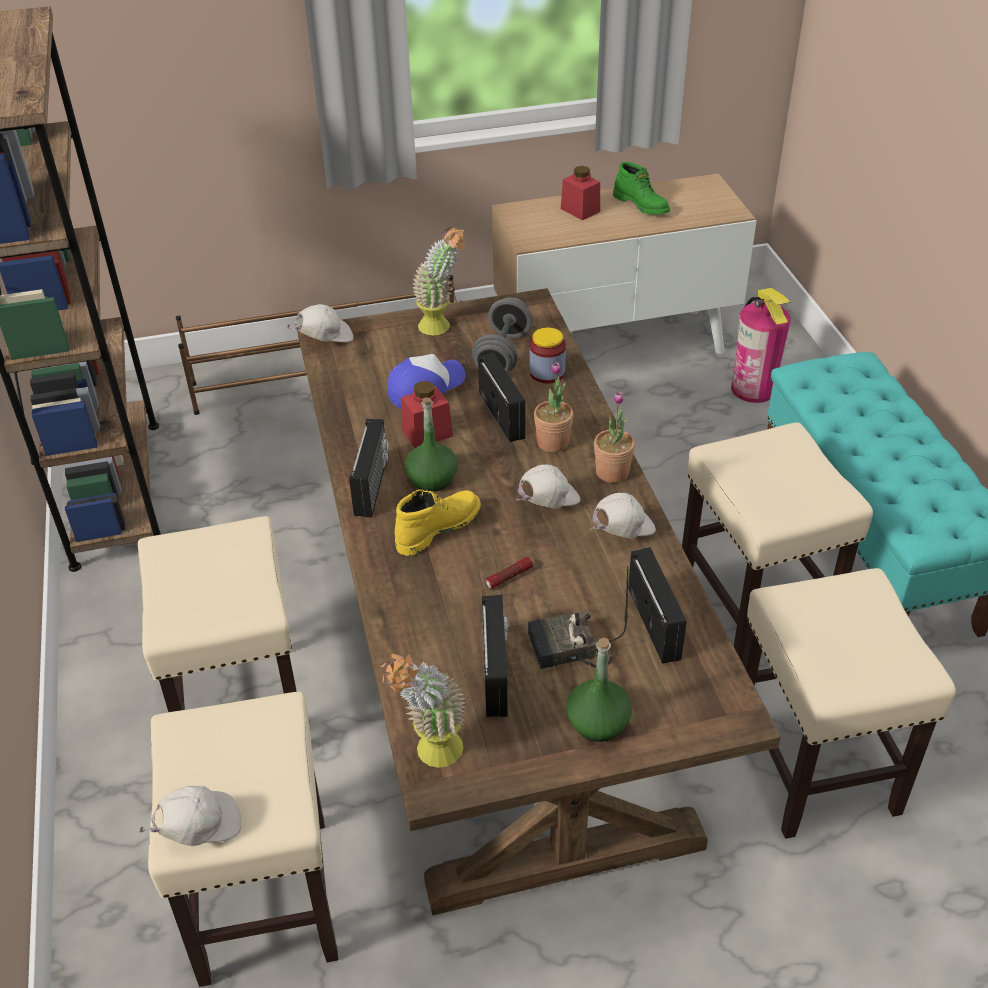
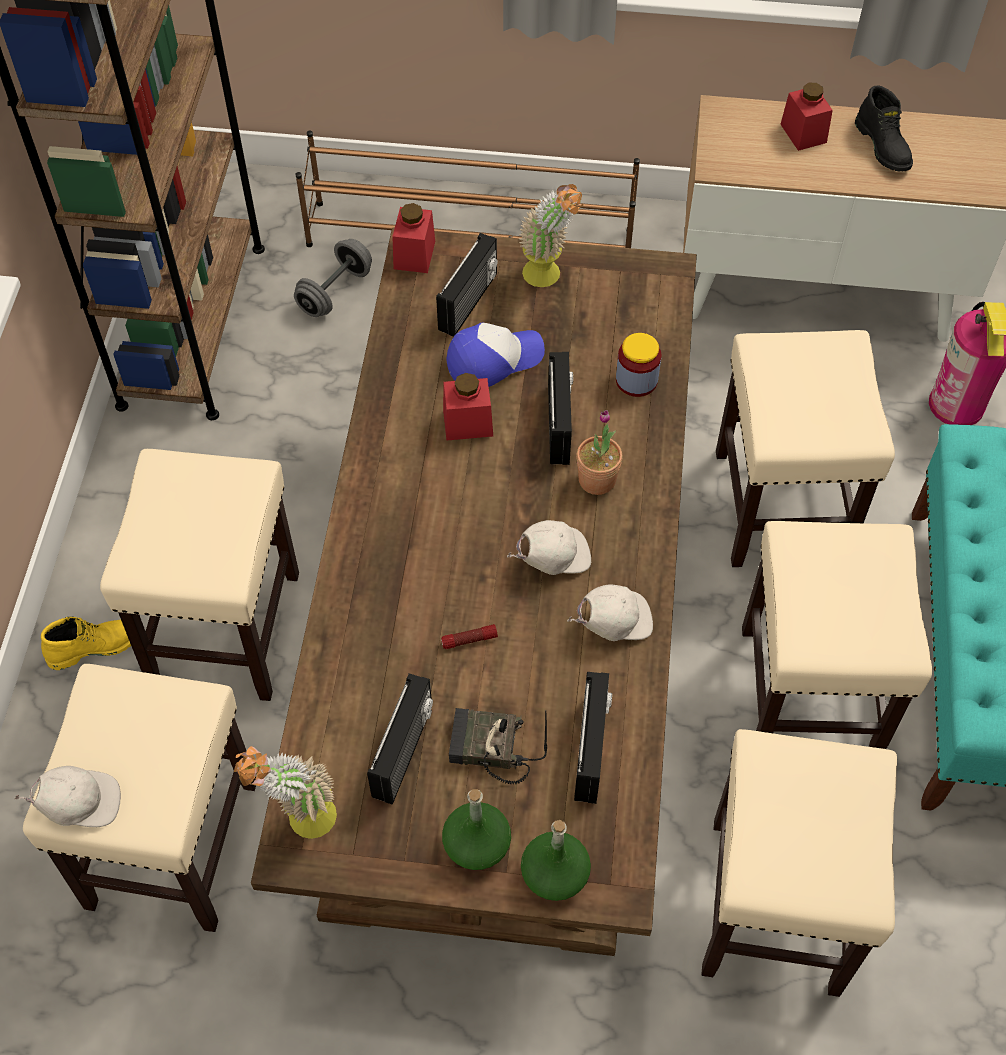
camera: 20 degrees right, 15 degrees up
white cap [287,304,354,342] -> red jar [392,203,435,273]
radio [349,419,389,517] -> radio moved to [436,233,498,337]
yellow boot [395,489,481,556] -> yellow boot moved to [41,617,131,670]
green bottle [405,397,458,492] -> green bottle moved to [521,820,591,901]
grey dumbbell [472,297,532,373] -> grey dumbbell moved to [294,239,372,317]
potted plant [594,392,635,483] -> none
green boot [613,162,670,215] -> black boot [855,85,913,172]
none -> beige stool [716,330,895,567]

